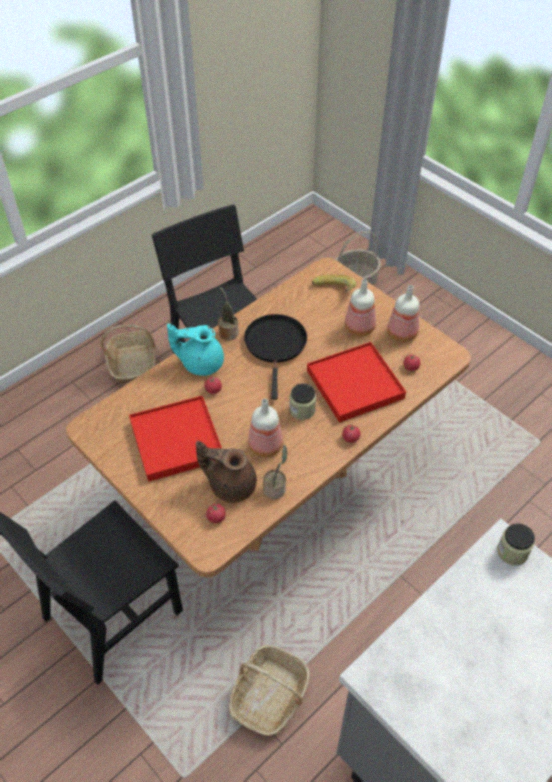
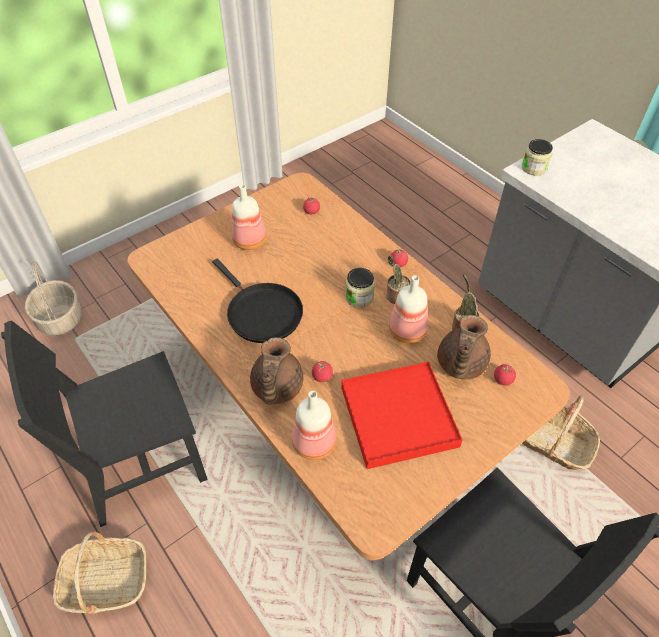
camera: 85 degrees left, 0 degrees up
turquoise teapot [167,324,224,376] -> brown teapot [250,337,303,405]
potted plant [218,287,239,341] -> potted plant moved to [386,255,411,304]
black frying pan [244,314,307,400] -> black frying pan turned 135 degrees counterclockwise [212,259,303,343]
red tray [307,342,406,423] -> none
banana [312,274,356,292] -> none
bottle [387,285,419,342] -> bottle moved to [292,391,336,460]

